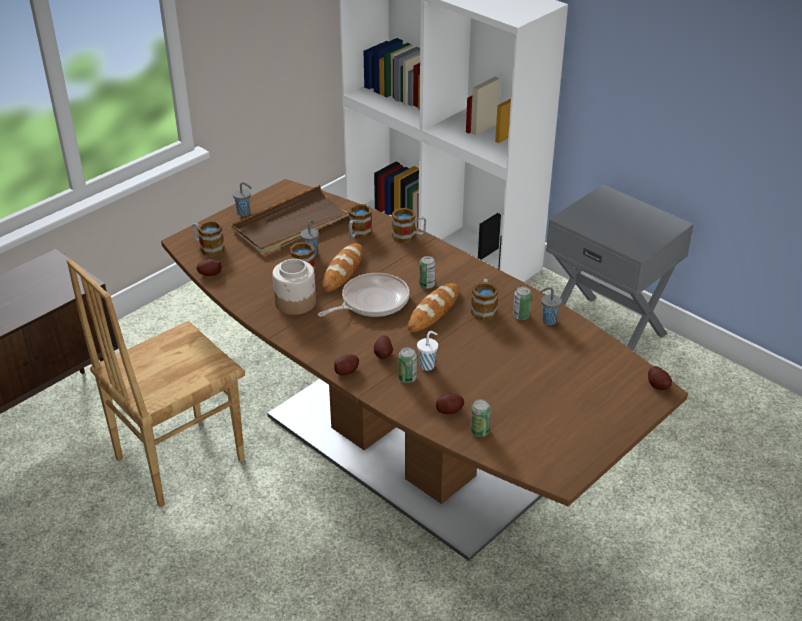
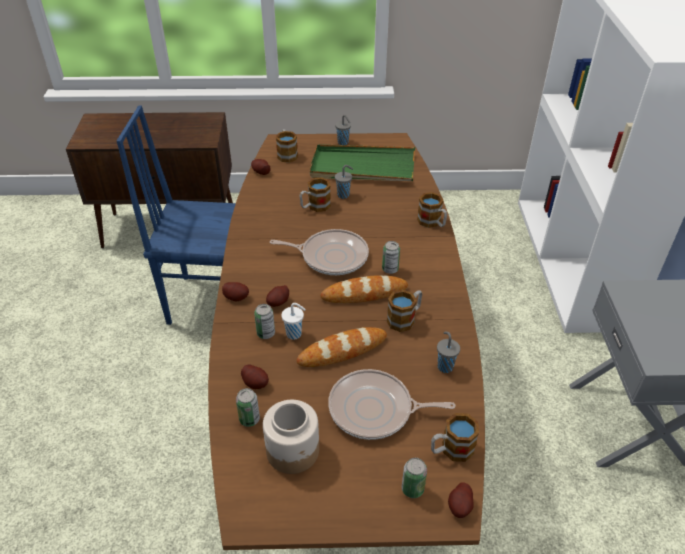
camera: 45 degrees right, 5 degrees up
brown chair [67,259,245,507] -> blue chair [117,106,236,325]
brown tray [231,185,349,255] -> green tray [310,144,415,181]
jar [272,259,316,315] -> jar moved to [263,400,319,474]
bread [322,243,363,292] -> bread moved to [297,327,387,367]
mug [349,204,372,239] -> mug moved to [431,413,479,462]
can [513,286,532,320] -> can moved to [402,458,427,498]
none -> frying pan [328,369,456,440]

